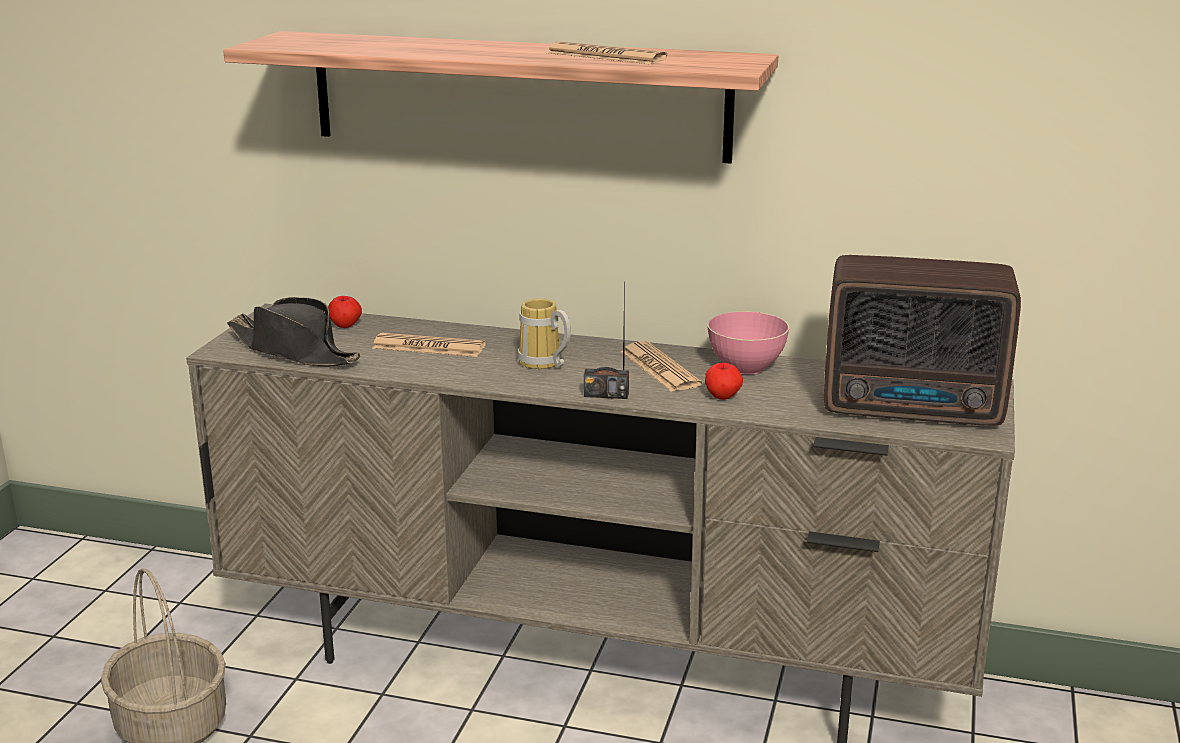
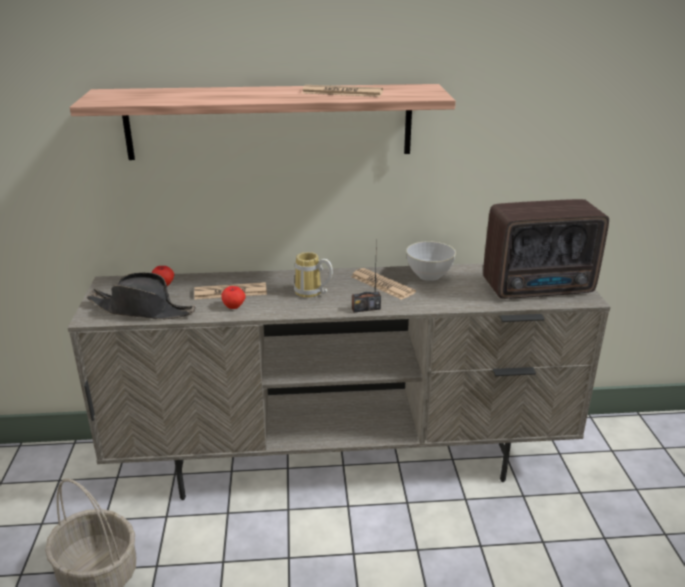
camera: 20 degrees left, 5 degrees up
apple [705,363,743,400] -> apple moved to [222,286,245,309]
pink bowl [707,311,789,374] -> grey bowl [406,241,456,281]

